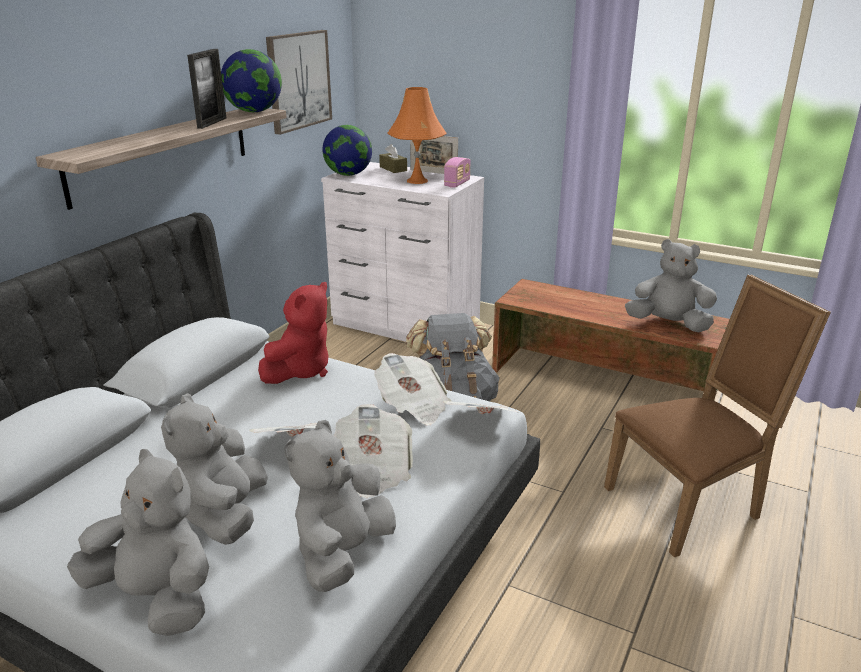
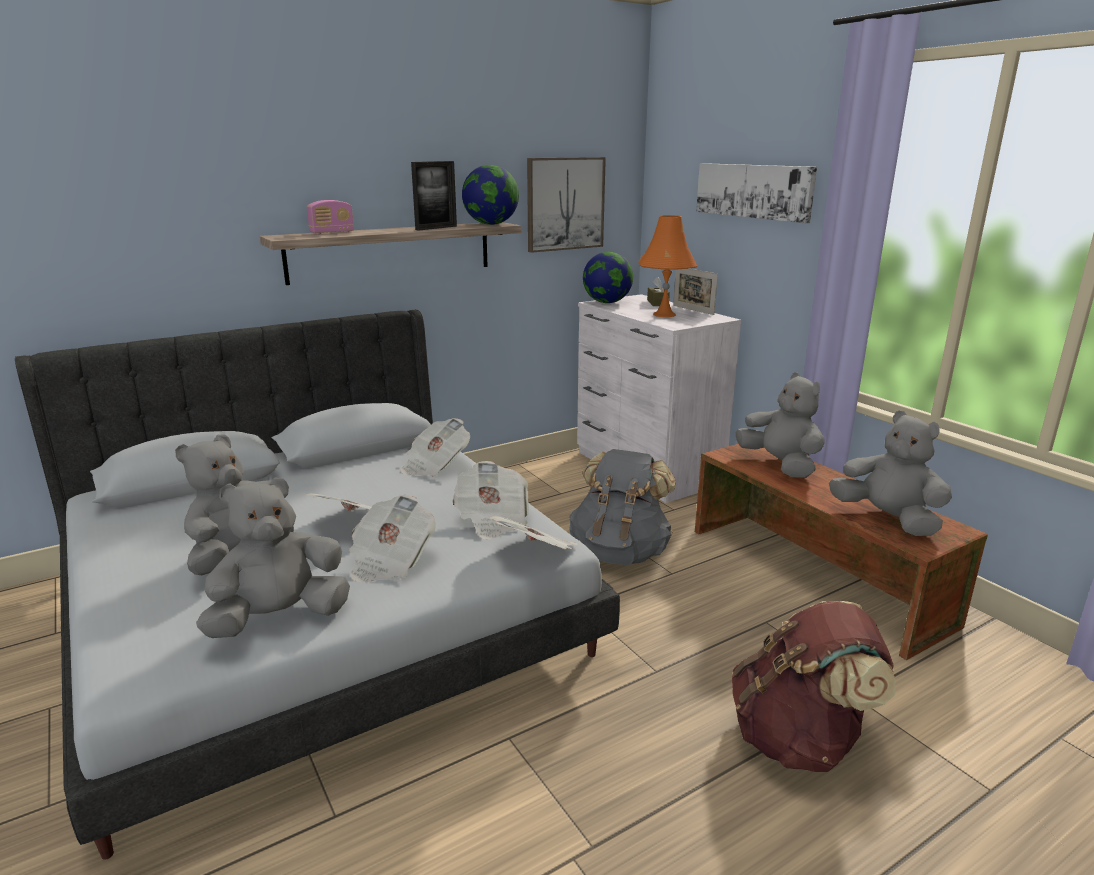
camera: 30 degrees right, 5 degrees down
grey plush toy [67,449,209,636] -> grey plush toy moved to [736,372,825,478]
red plush toy [258,282,329,384] -> newspaper [400,418,470,476]
radio [444,157,470,188] -> radio moved to [307,200,354,234]
brown chair [604,274,831,557] -> brown backpack [731,601,895,772]
none -> picture [696,163,817,224]

